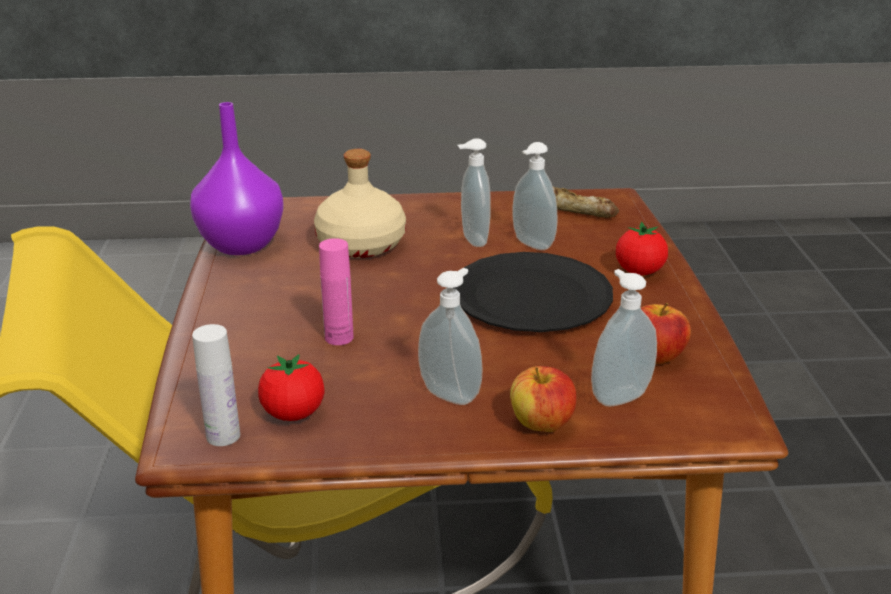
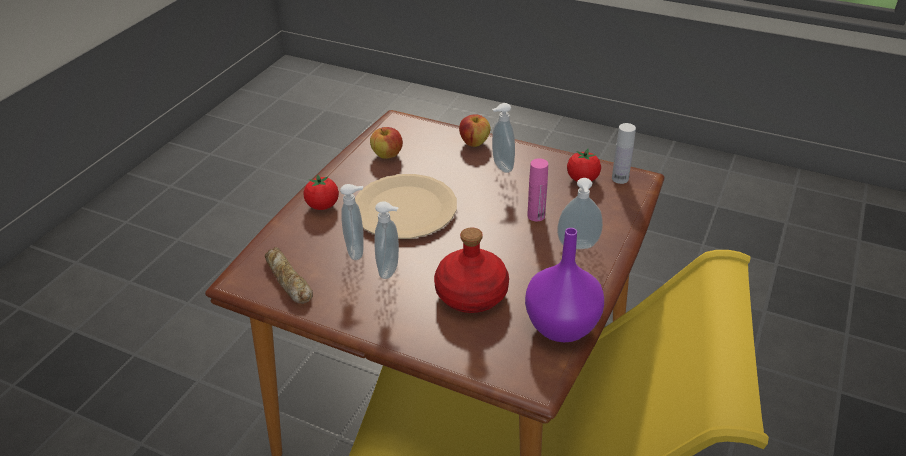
camera: 150 degrees left, 10 degrees up
beige bottle [314,149,406,258] -> red bottle [434,227,509,313]
black plate [454,252,613,332] -> beige plate [355,174,457,239]
soap dispenser [591,269,657,406] -> soap dispenser moved to [557,178,603,249]

